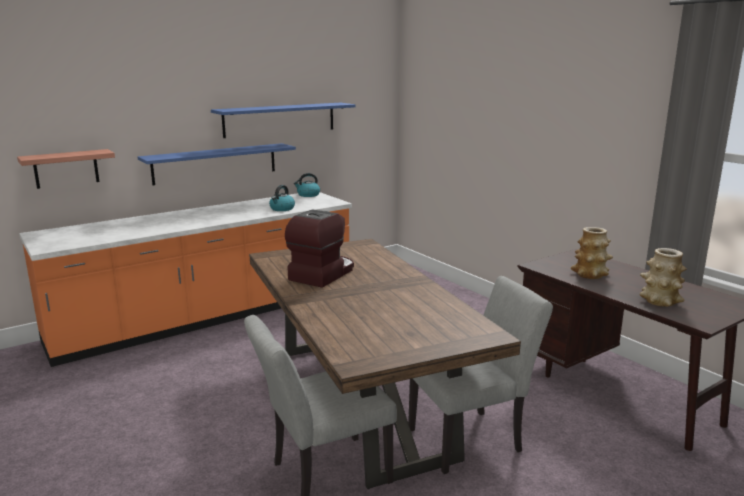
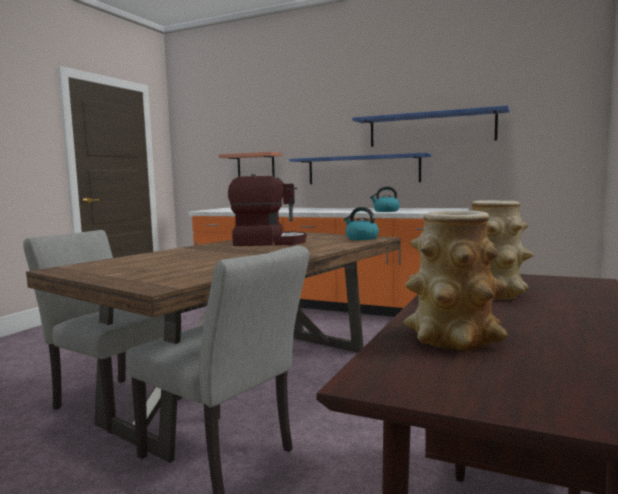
camera: 60 degrees right, 10 degrees down
kettle [294,173,320,197] -> kettle moved to [344,207,379,240]

